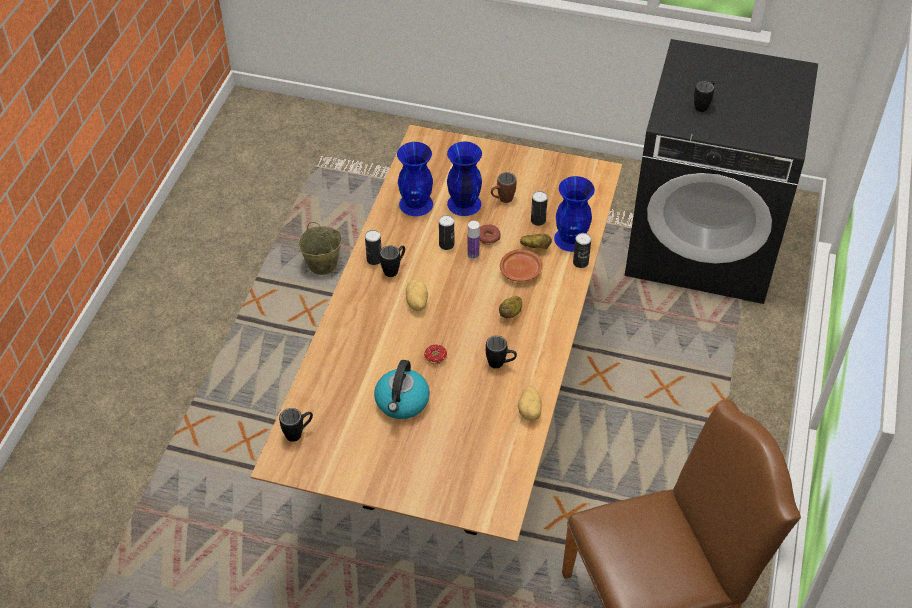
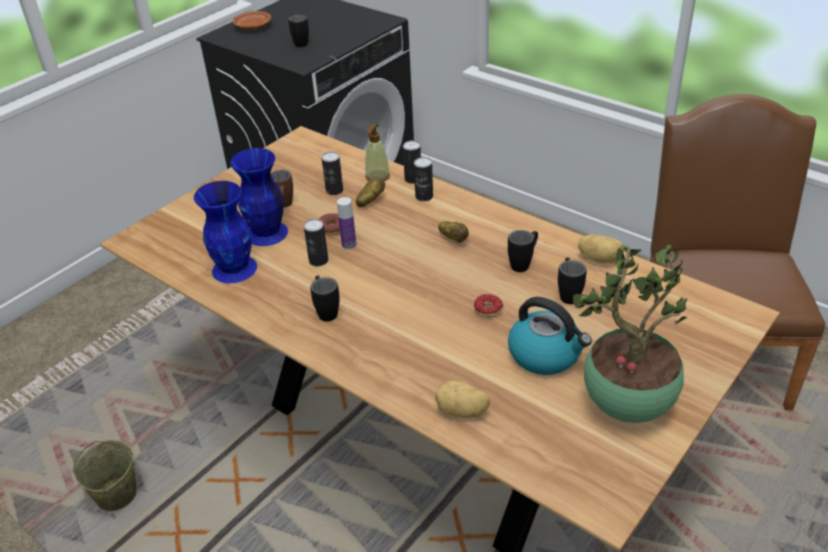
camera: 65 degrees left, 10 degrees down
black mug [279,408,313,442] -> black mug moved to [558,257,587,304]
can [365,230,381,265] -> can moved to [414,157,433,201]
potato [406,279,428,311] -> potato moved to [435,380,490,418]
brown plate [500,250,543,282] -> brown plate moved to [233,11,271,30]
blue vase [554,176,595,252] -> soap dispenser [365,124,390,181]
none -> potted plant [573,245,687,423]

